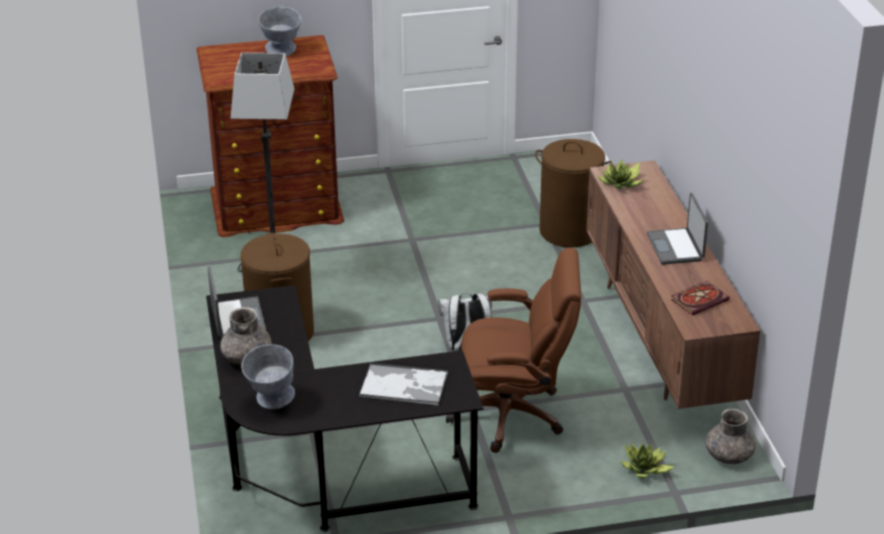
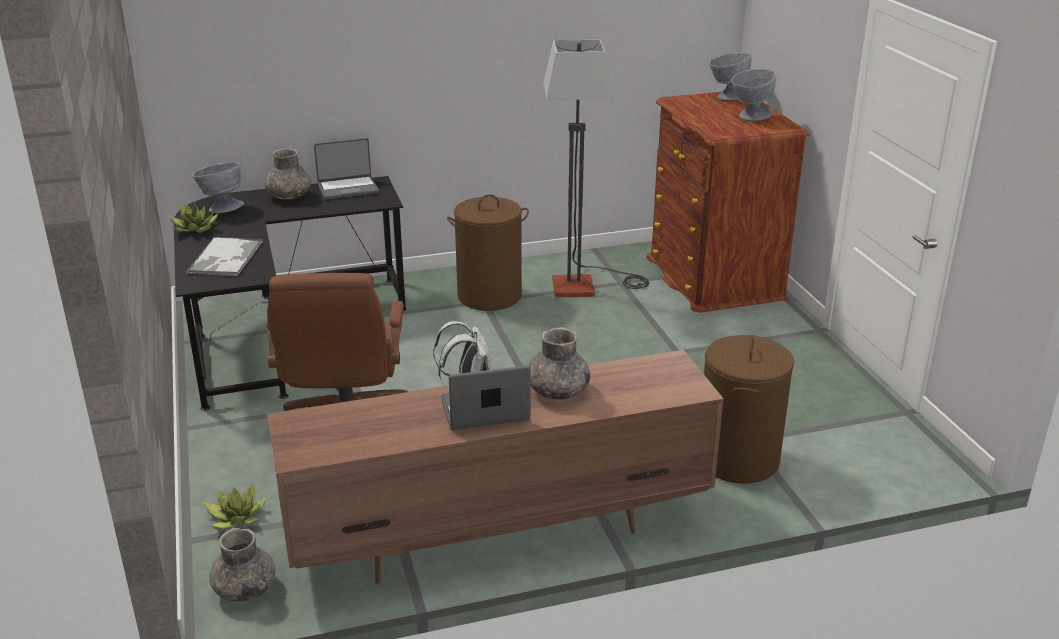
camera: 85 degrees right, 5 degrees down
potted plant [597,160,643,189] -> potted plant moved to [168,203,219,233]
book [671,281,730,315] -> none
none -> grey vase [528,327,590,399]
none -> grey bowl [709,52,752,100]

